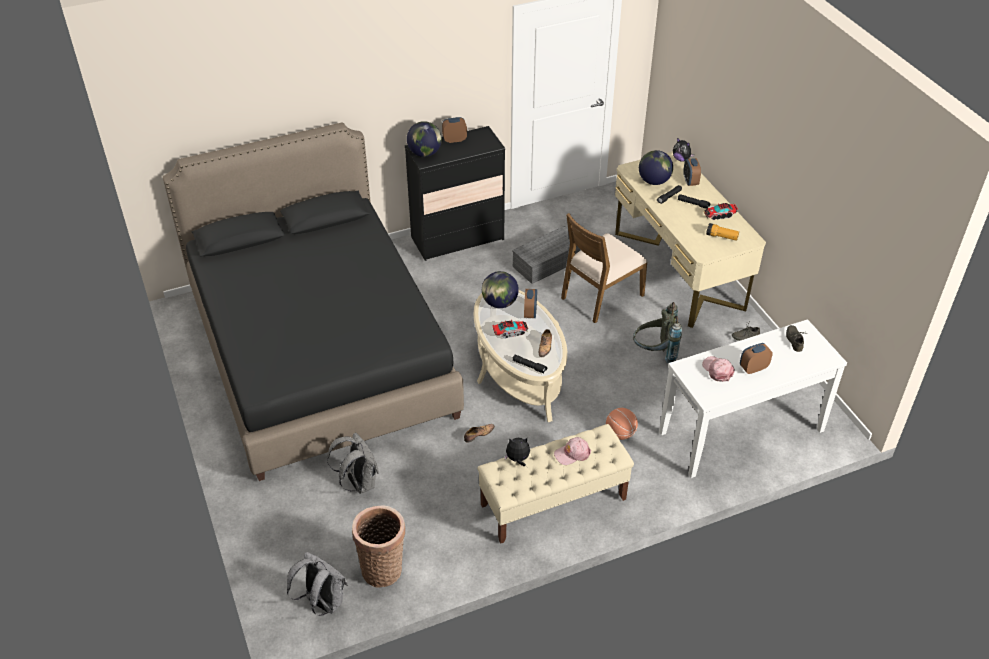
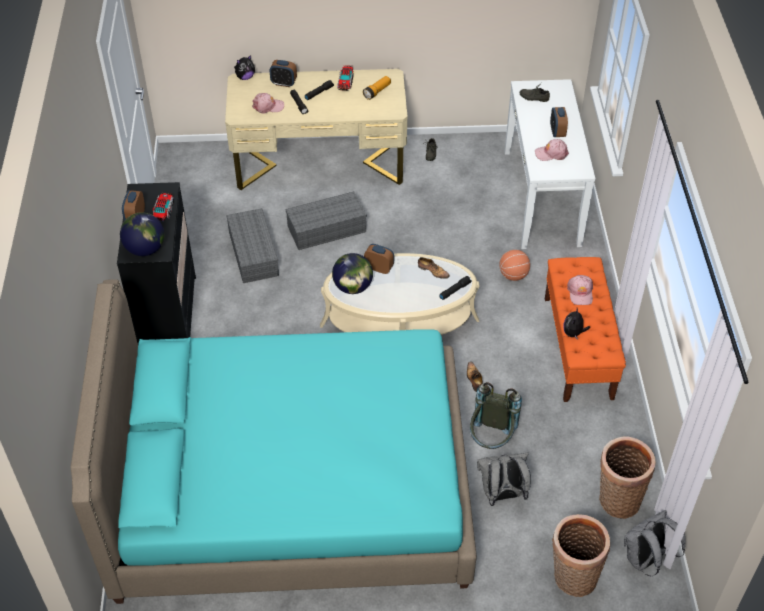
camera: 70 degrees left, 5 degrees up
black bed [163,122,464,481] -> turquoise bed [71,279,477,604]
beige bench [477,424,634,544] -> orange bench [545,257,626,402]
toy truck [492,320,528,339] -> toy truck moved to [153,193,174,221]
brown chair [561,213,648,323] -> grey storage box [286,191,367,250]
grey backpack [633,302,682,363] -> grey backpack moved to [470,382,522,449]
globe [639,150,673,185] -> pink cap [252,93,284,114]
none -> basket [552,514,610,597]

